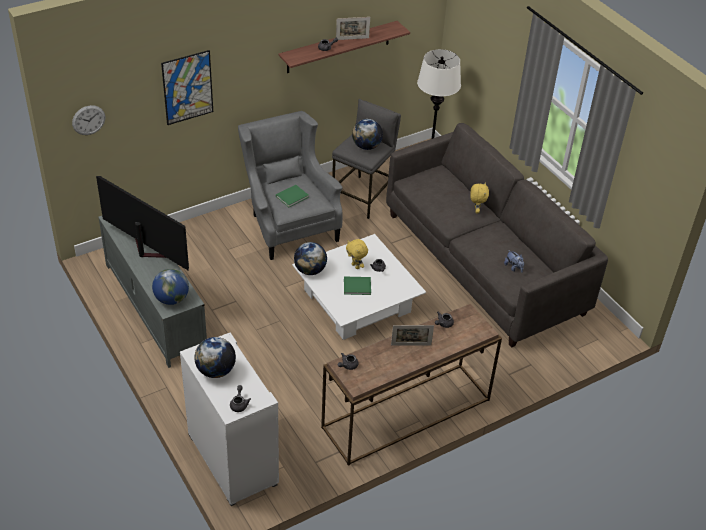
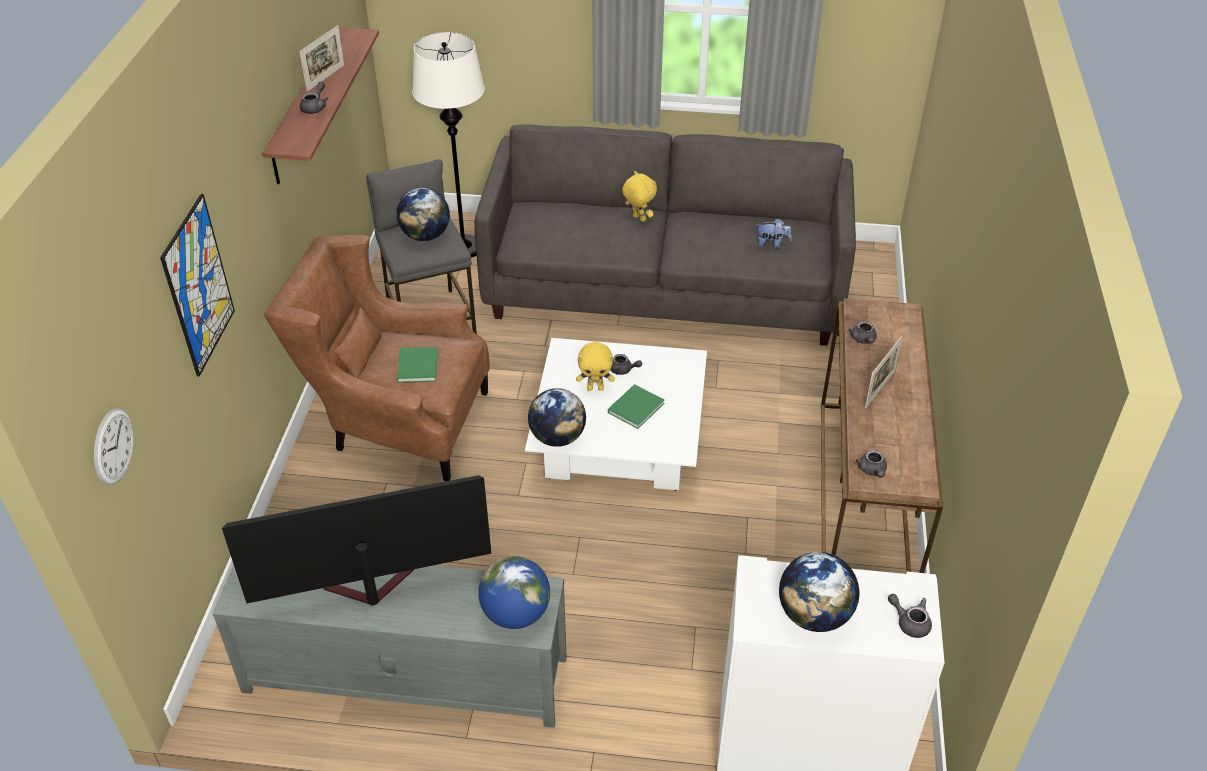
camera: 50 degrees left, 0 degrees up
grey armchair [238,111,343,260] -> brown armchair [264,235,490,481]

